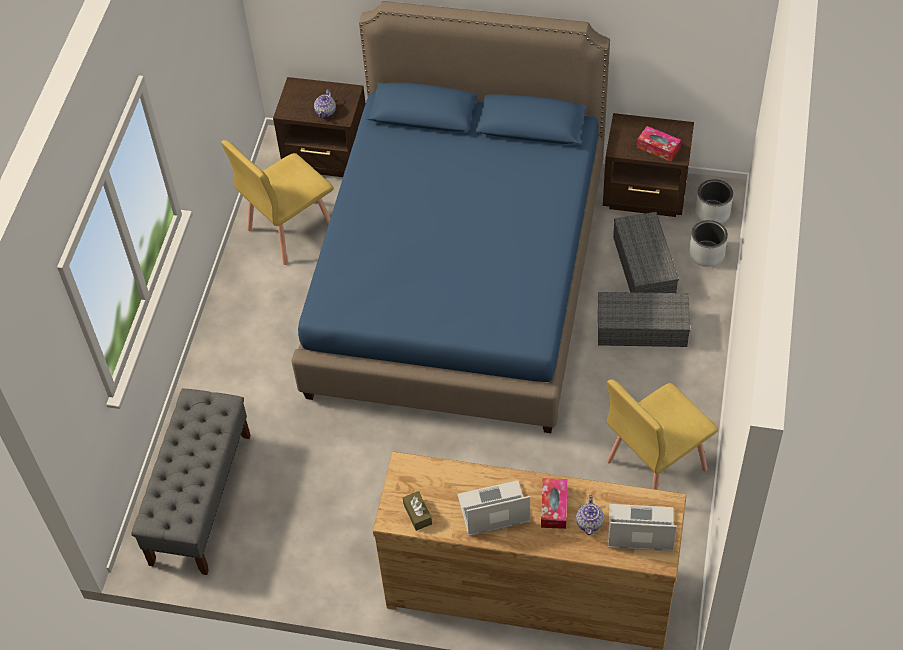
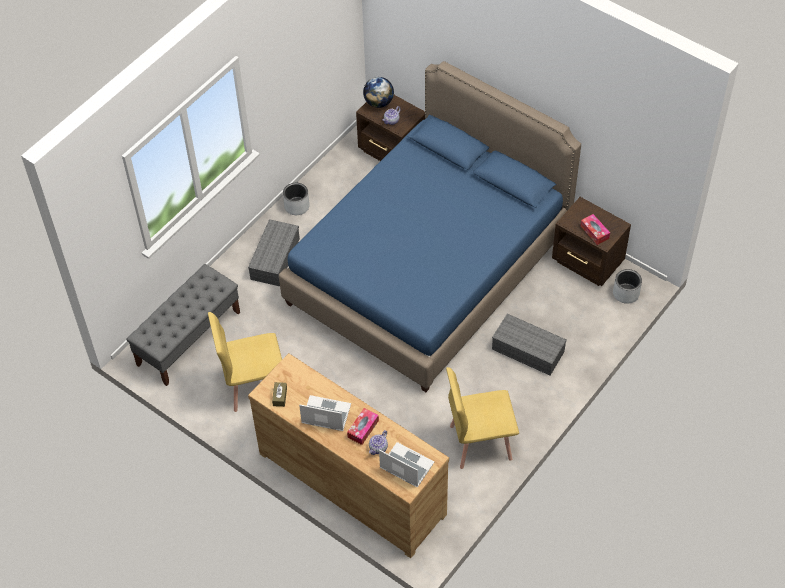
camera: 25 degrees right, 0 degrees up
yellow chair [221,140,334,265] -> yellow chair moved to [208,312,282,412]
grey storage box [613,212,679,293] -> grey storage box moved to [248,219,300,286]
grey planter [689,220,728,267] -> grey planter moved to [283,183,310,215]
none -> globe [363,77,394,108]

